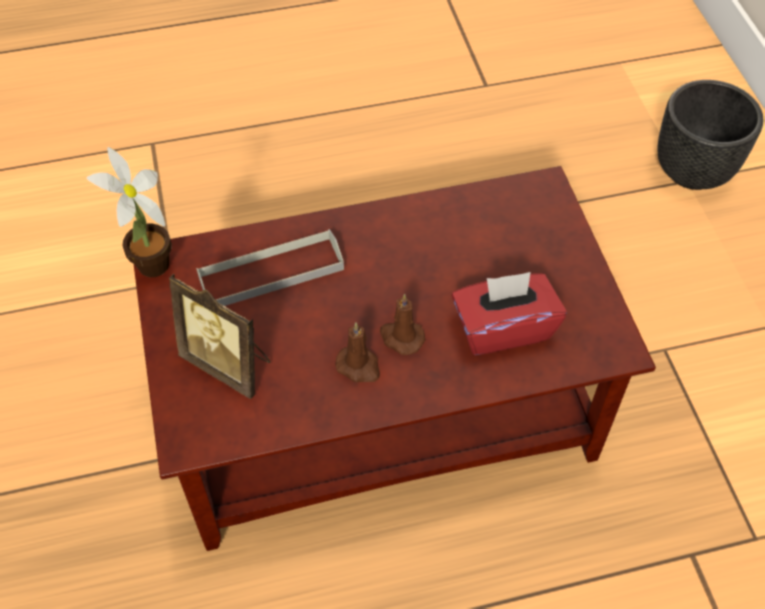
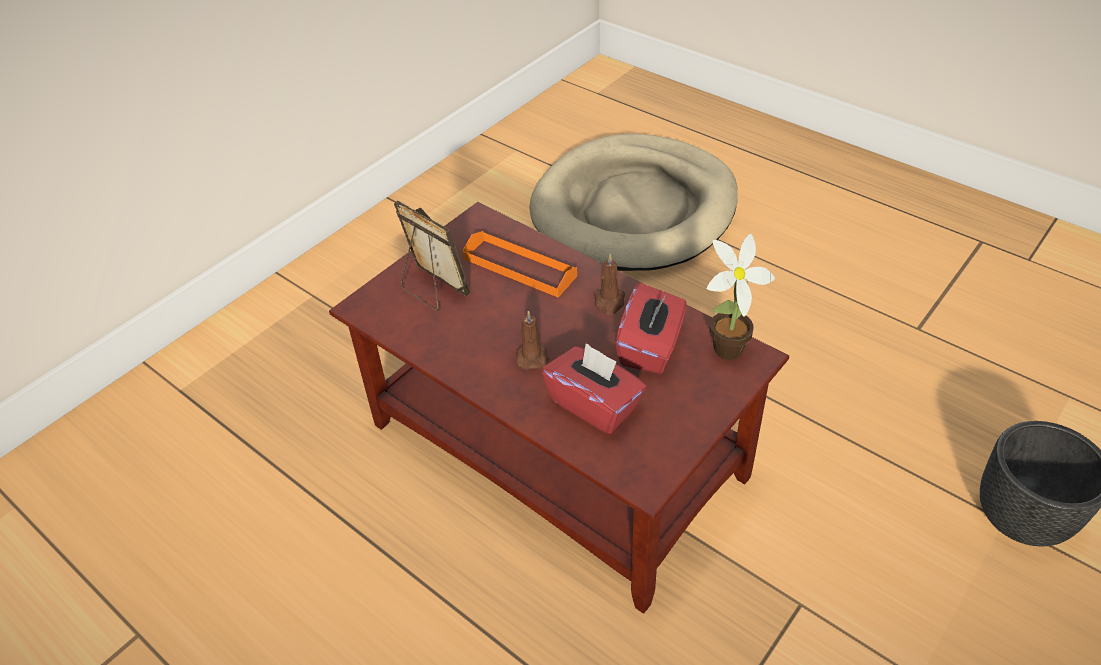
camera: 55 degrees right, 10 degrees down
potted plant [87,147,172,277] -> potted plant moved to [707,234,775,360]
picture frame [169,274,270,399] -> picture frame turned 135 degrees clockwise [394,201,470,311]
grey tray [196,229,344,306] -> orange tray [462,231,577,298]
brown candle [335,322,380,382] -> brown candle moved to [594,253,625,315]
none -> beige dog bed [530,134,738,271]
none -> red tissue box [615,283,687,374]

